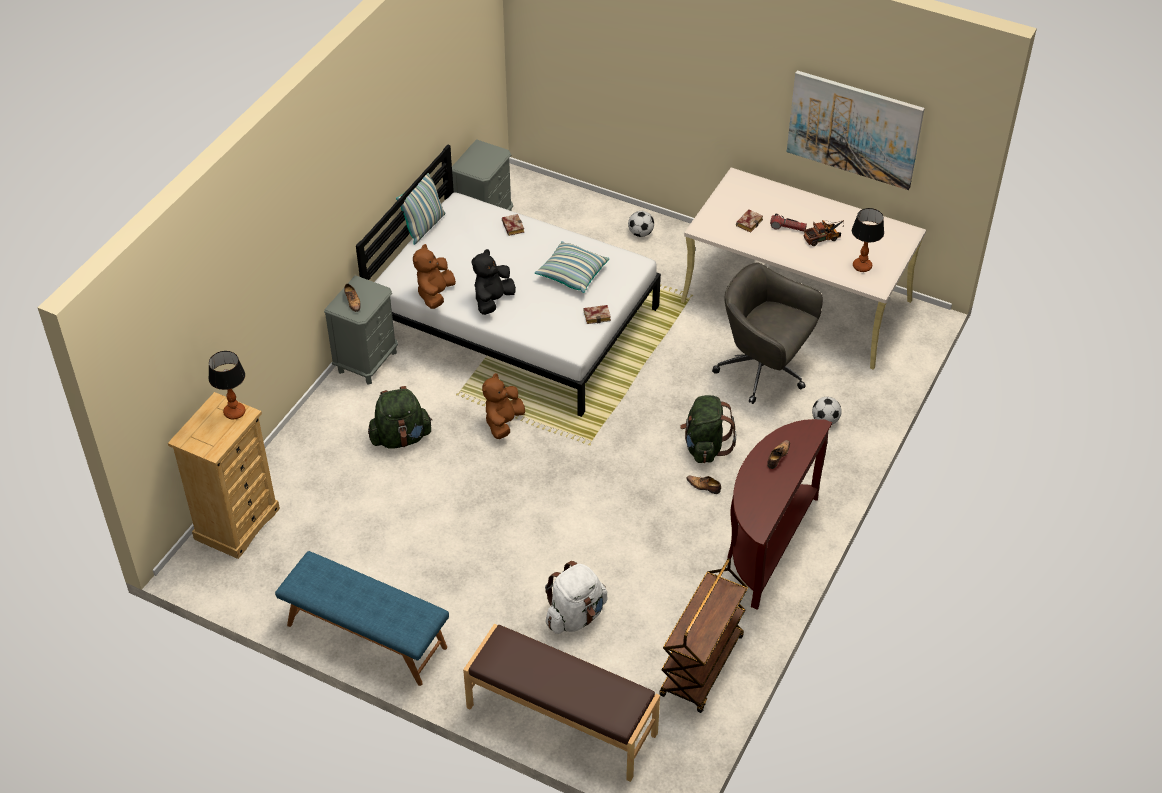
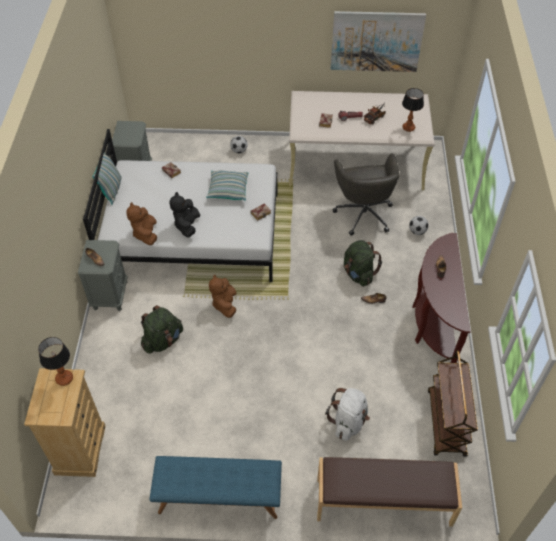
camera: 25 degrees left, 5 degrees up
grey office chair [712,263,823,404] -> grey office chair turned 105 degrees counterclockwise [332,153,400,236]

